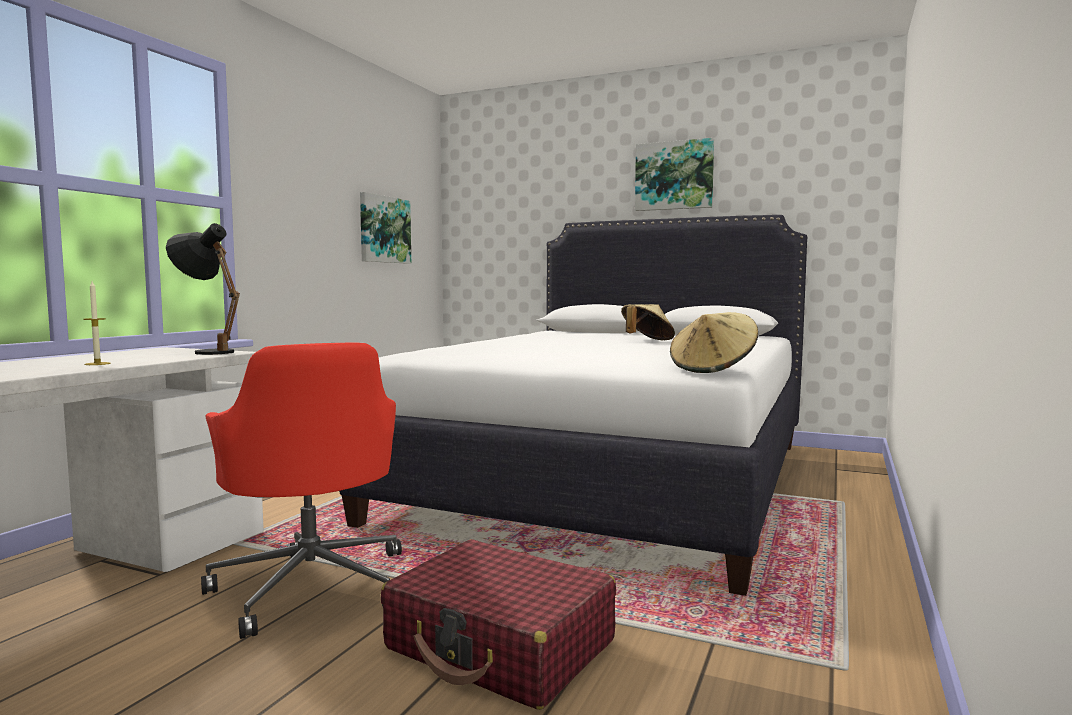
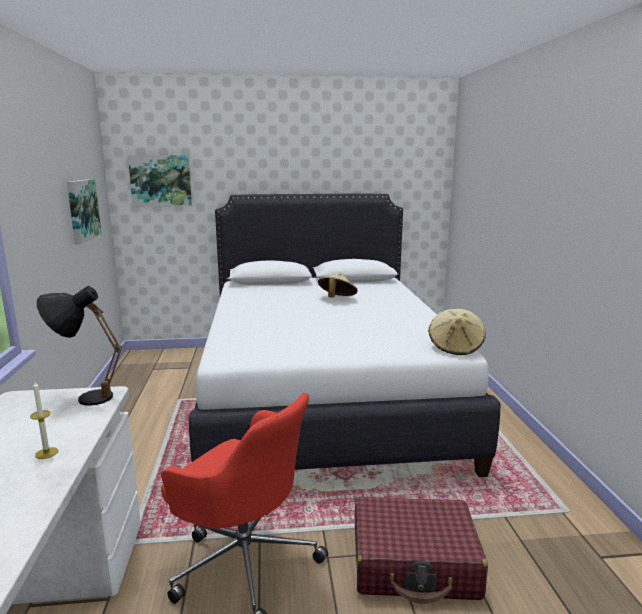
camera: 30 degrees left, 10 degrees up
picture [635,138,714,211] -> picture moved to [128,155,192,206]

